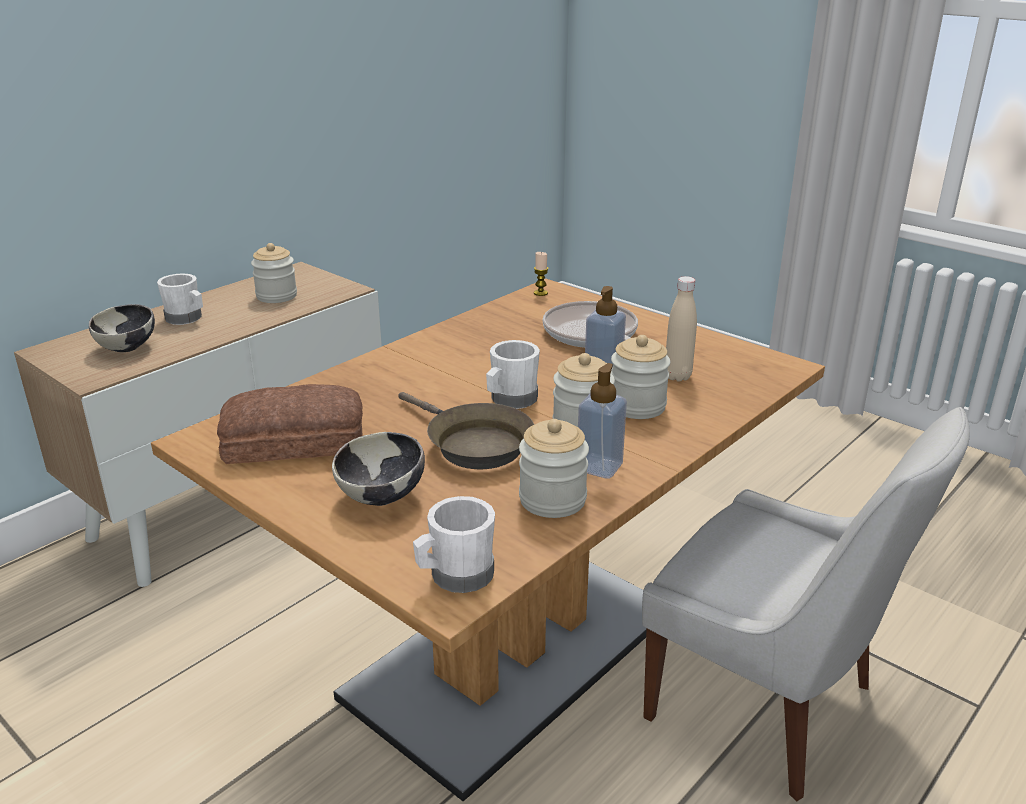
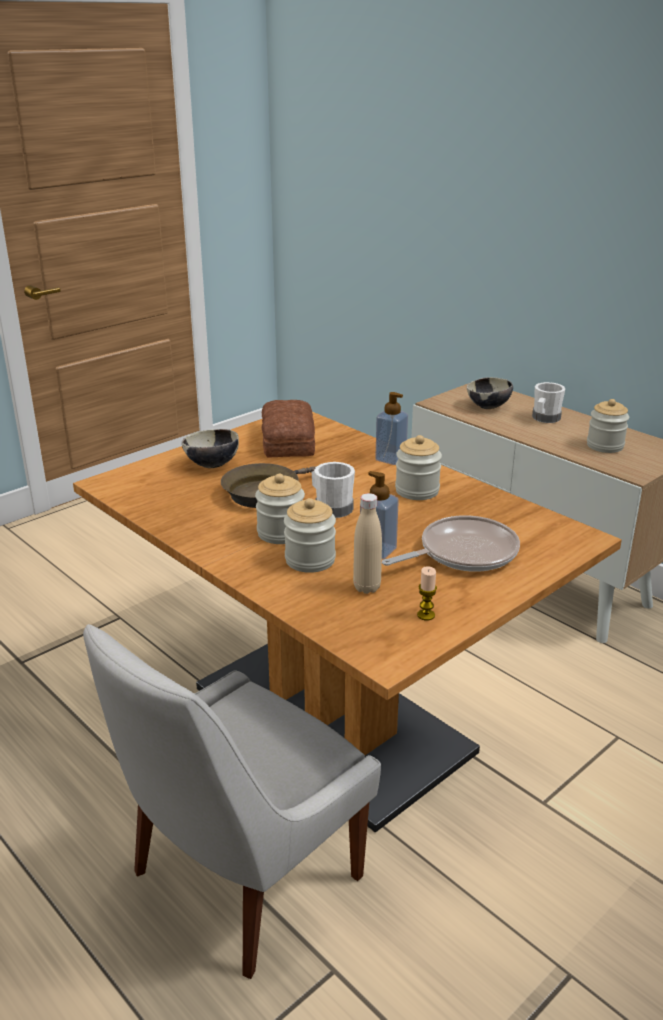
camera: 95 degrees right, 0 degrees up
white mug [413,496,495,593] -> none
jar [519,419,589,518] -> jar moved to [395,435,442,500]
candle [534,252,549,296] -> candle moved to [417,566,437,620]
soap dispenser [578,363,627,479] -> soap dispenser moved to [375,392,408,465]

